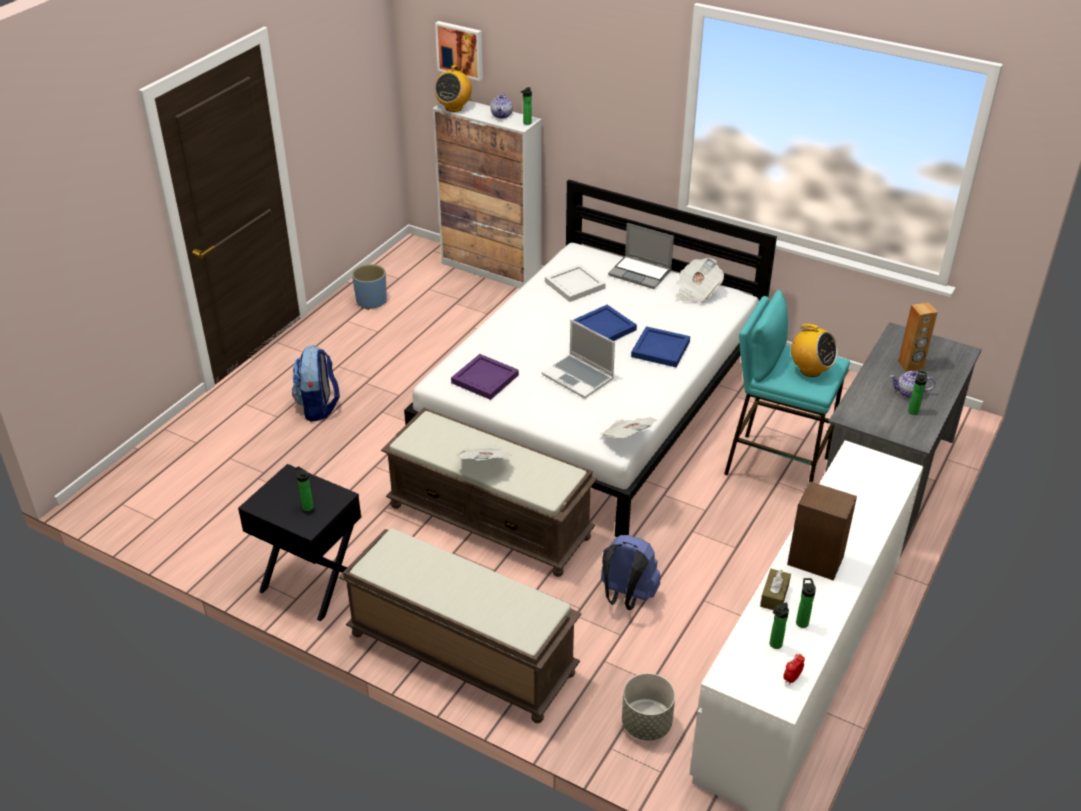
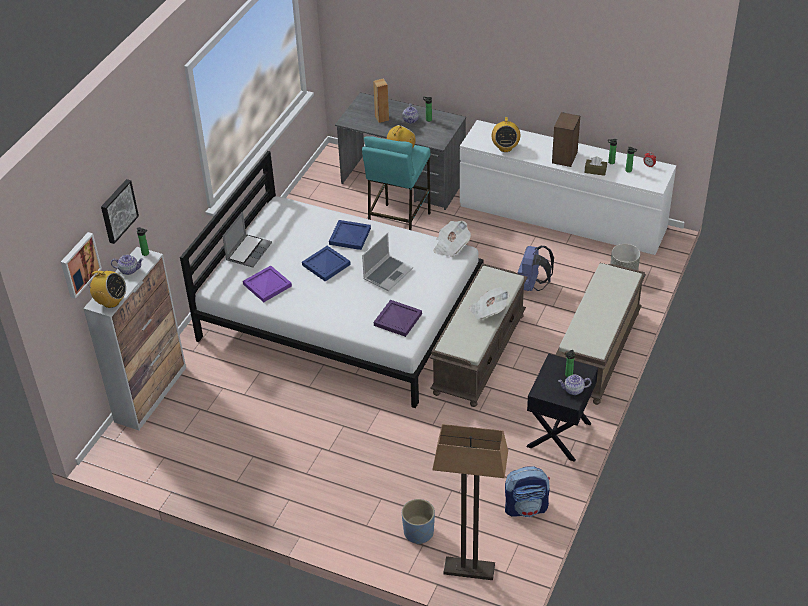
camera: 95 degrees left, 5 degrees up
backpack [292,345,340,422] -> backpack moved to [505,466,550,517]
blue planter [352,264,387,310] -> blue planter moved to [402,499,435,545]
white tray [545,264,606,302] -> purple tray [243,265,292,302]
newspaper [675,258,724,303] -> none
none -> picture [101,179,139,244]
none -> floor lamp [432,424,508,580]
none -> radio [492,117,520,152]
none -> teapot [558,375,591,395]

